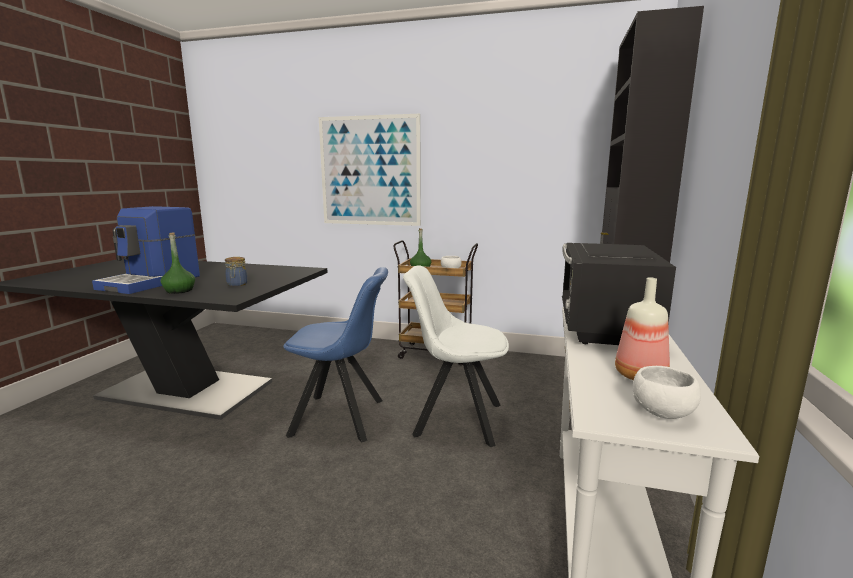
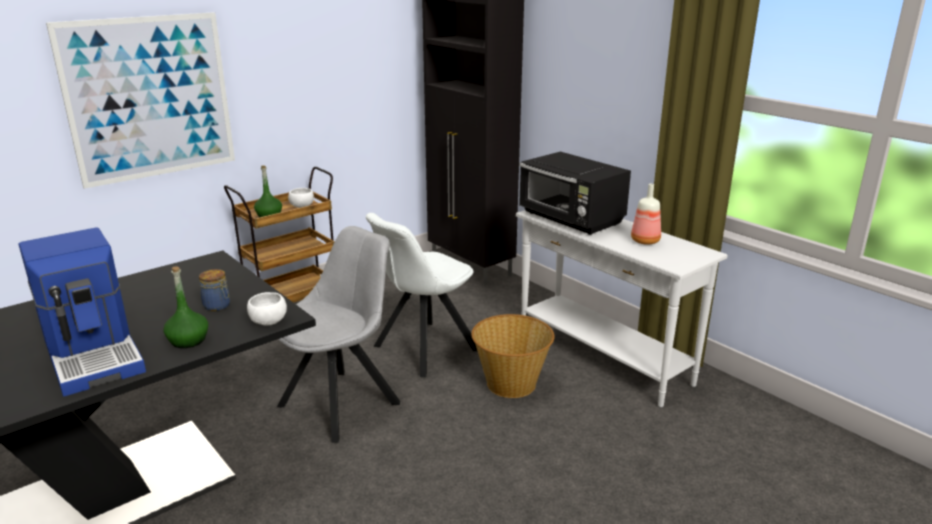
camera: 55 degrees left, 10 degrees up
blue chair [283,267,388,442] -> grey chair [277,226,400,443]
white bowl [633,366,701,419] -> white bowl moved to [247,292,287,325]
none -> basket [471,314,555,398]

